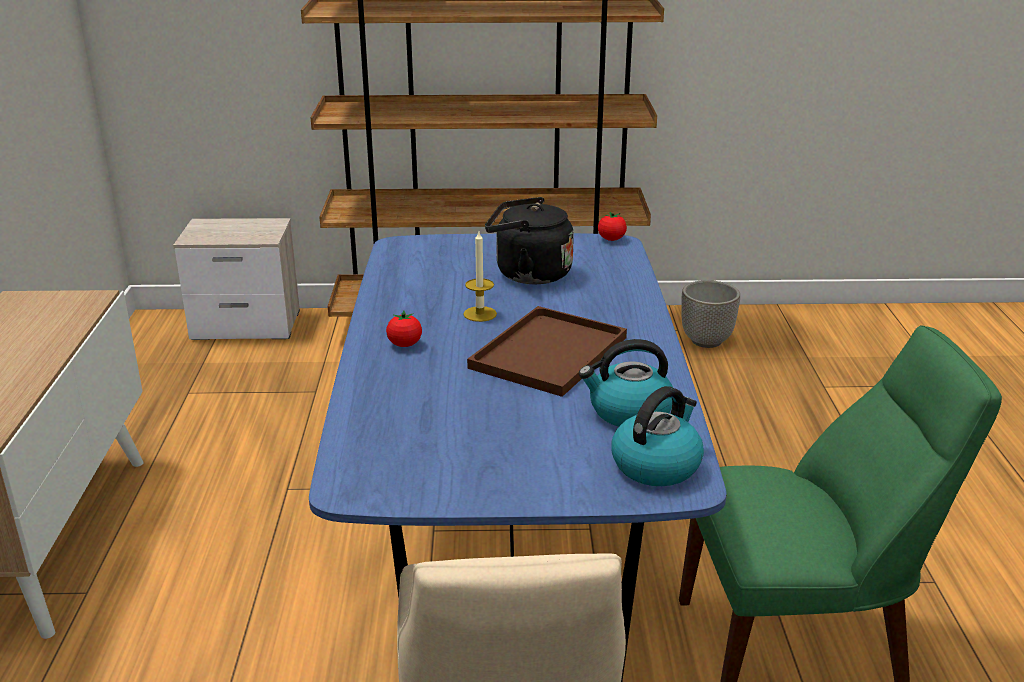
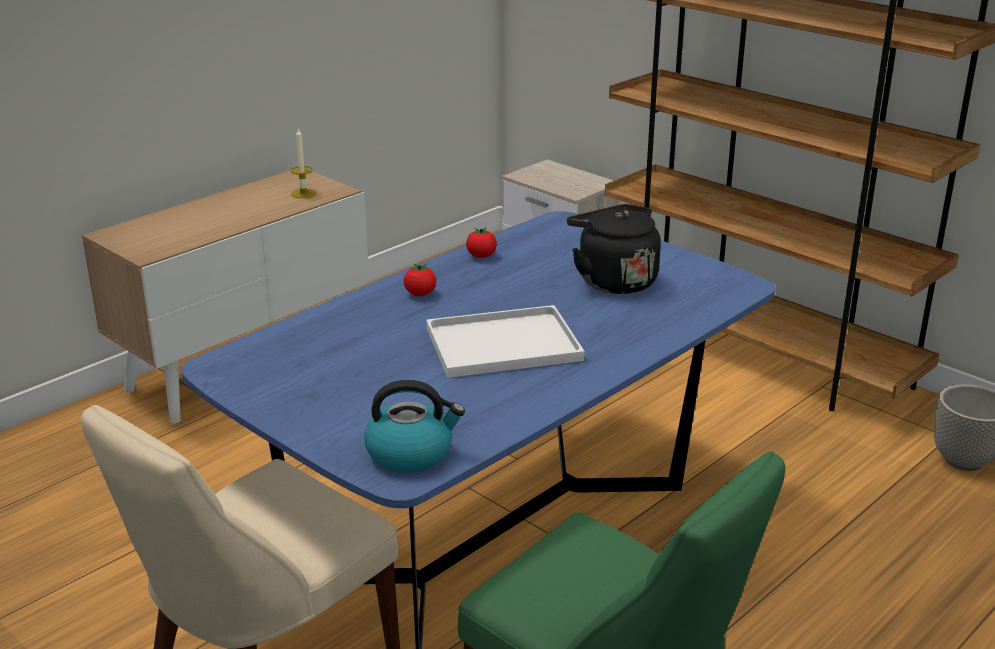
camera: 45 degrees right, 0 degrees up
candle [463,231,497,322] -> candle moved to [291,127,317,198]
brown tray [467,306,627,397] -> white tray [426,305,585,378]
kettle [579,339,673,427] -> none
tomato [598,212,627,241] -> tomato moved to [466,228,497,258]

